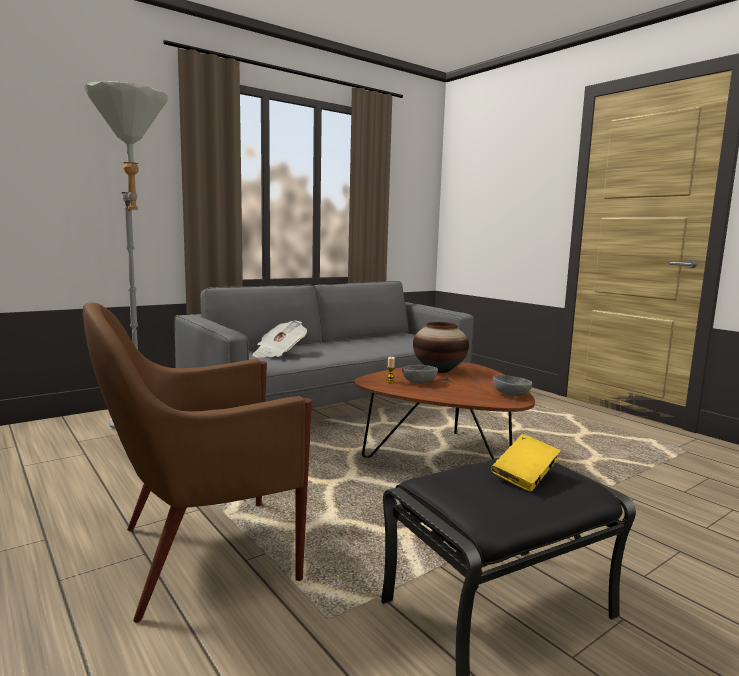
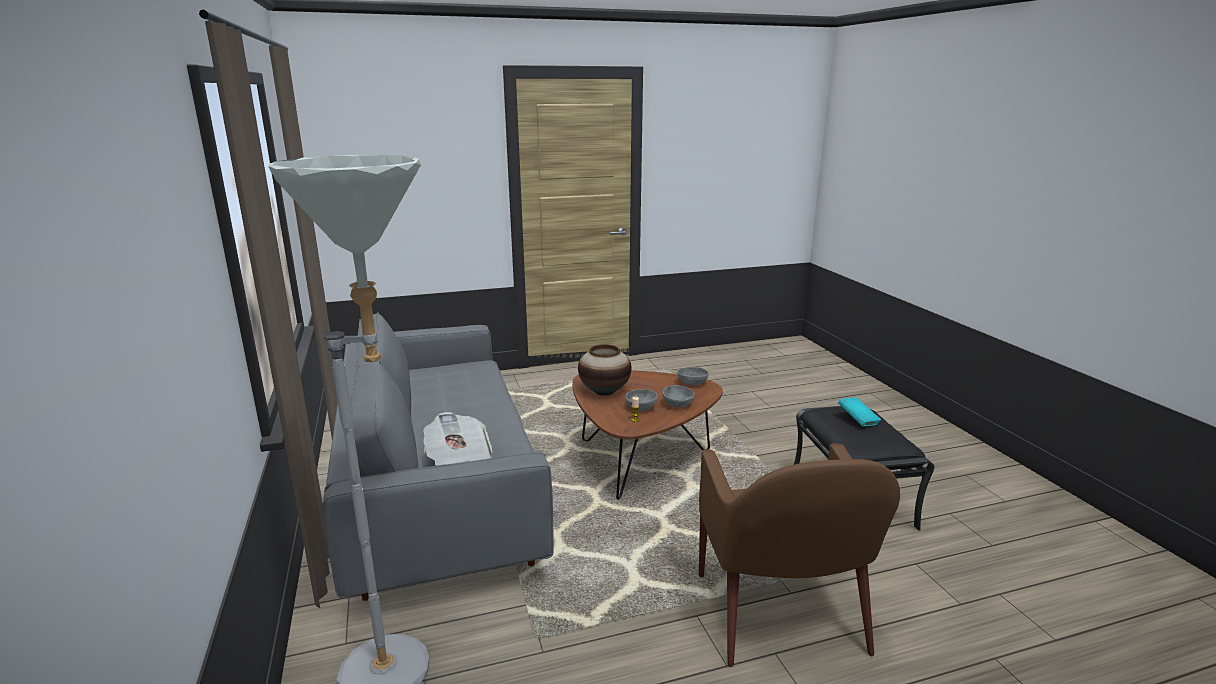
camera: 70 degrees left, 10 degrees up
yellow book [491,434,561,491] -> turquoise book [838,397,881,426]
none -> grey bowl [662,385,695,407]

